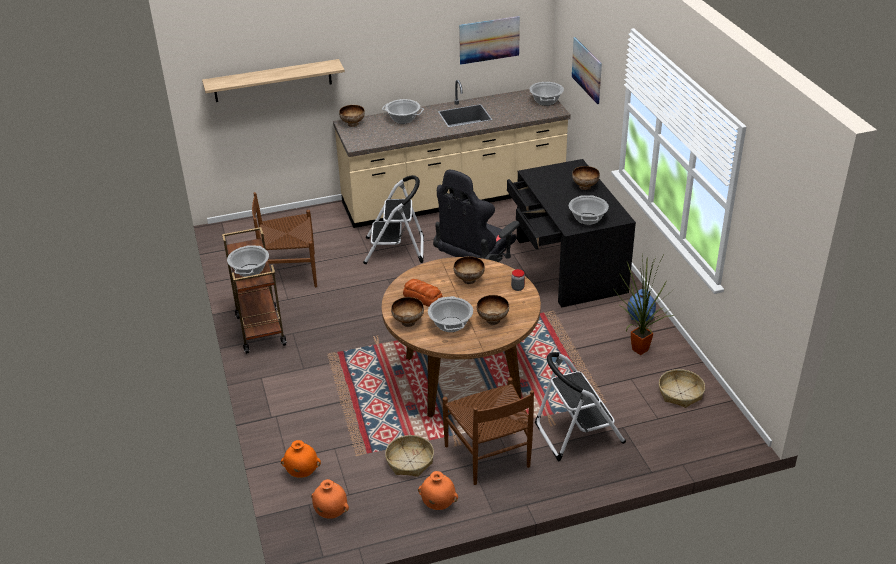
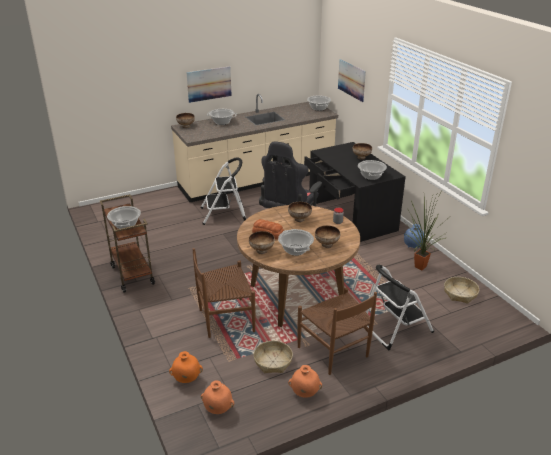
camera: 10 degrees left, 5 degrees down
shelf [202,59,345,102] -> none
brown chair [252,192,317,287] -> brown chair moved to [193,248,255,338]
picture [459,16,520,65] -> picture moved to [186,66,232,103]

